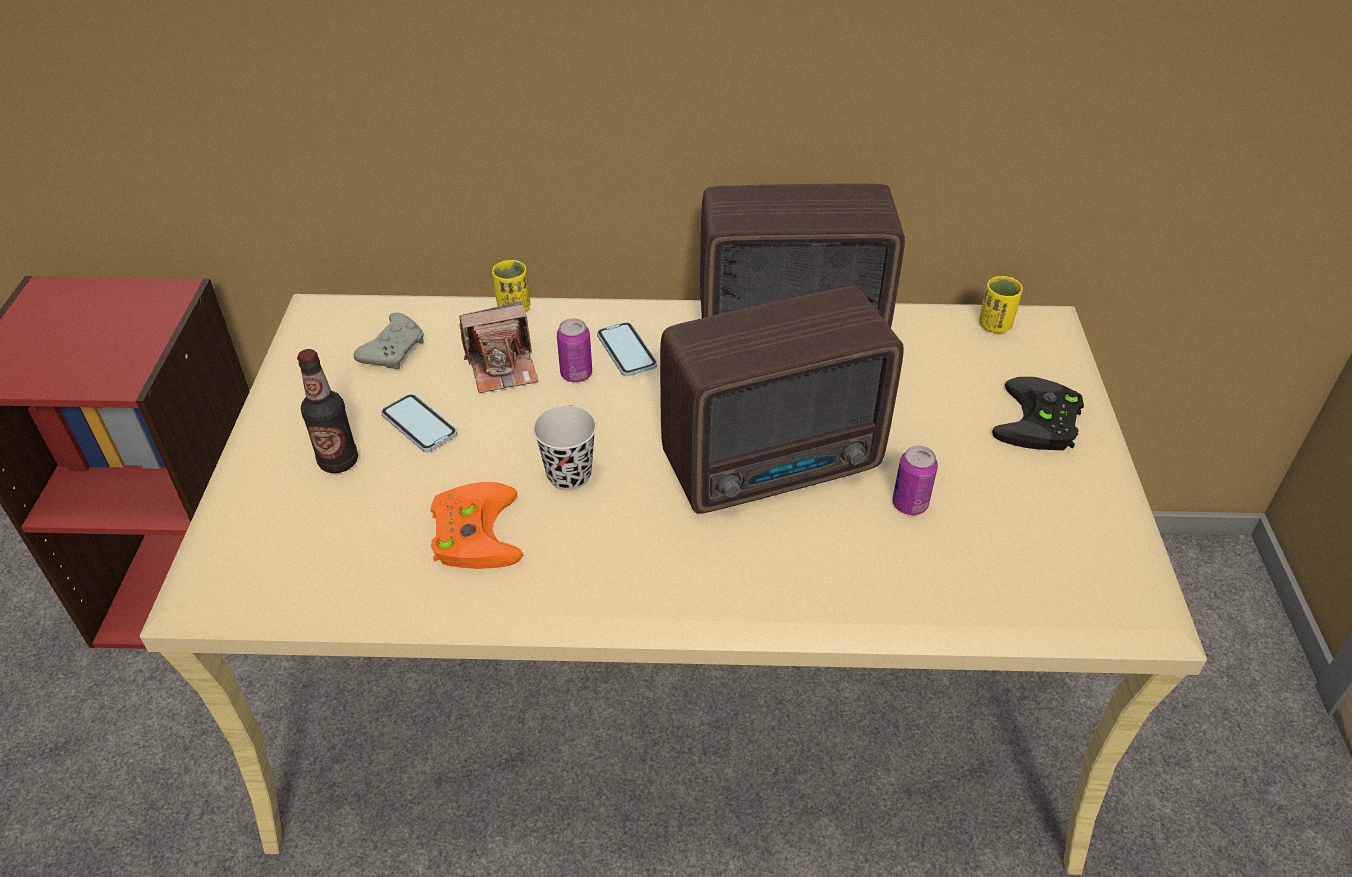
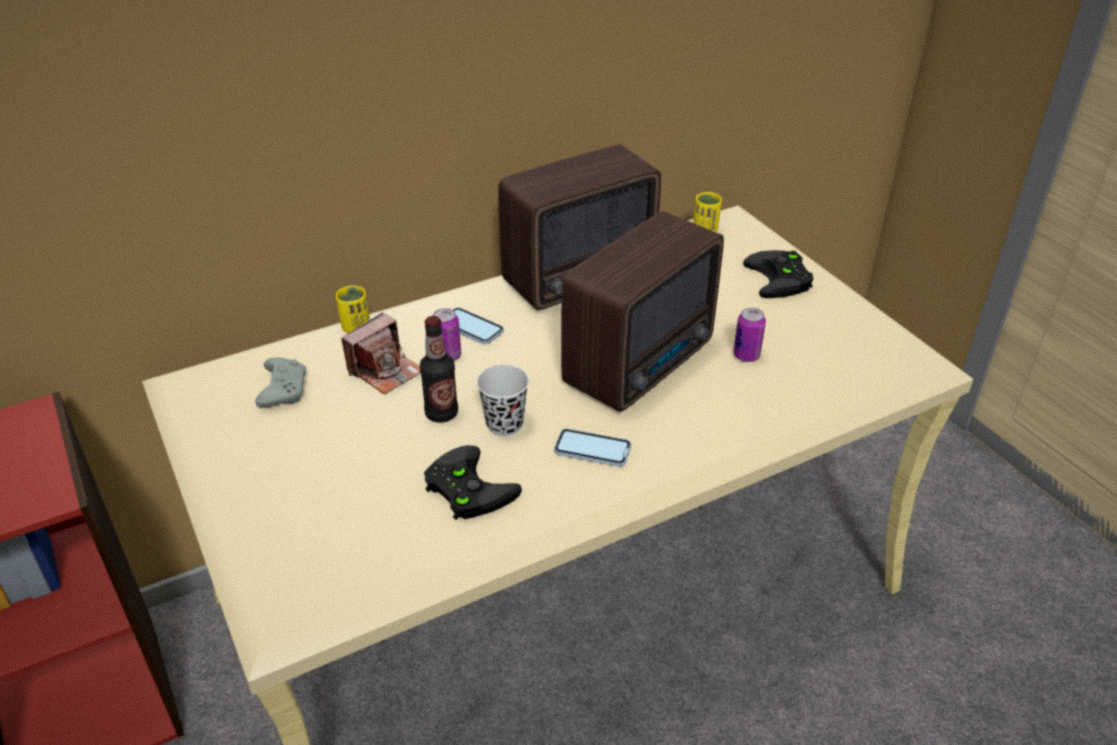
camera: 30 degrees left, 5 degrees down
bottle [297,349,358,473] -> bottle moved to [420,316,458,423]
phone [381,394,457,452] -> phone moved to [554,428,631,467]
orange game controller [430,482,523,569] -> black game controller [424,445,522,520]

